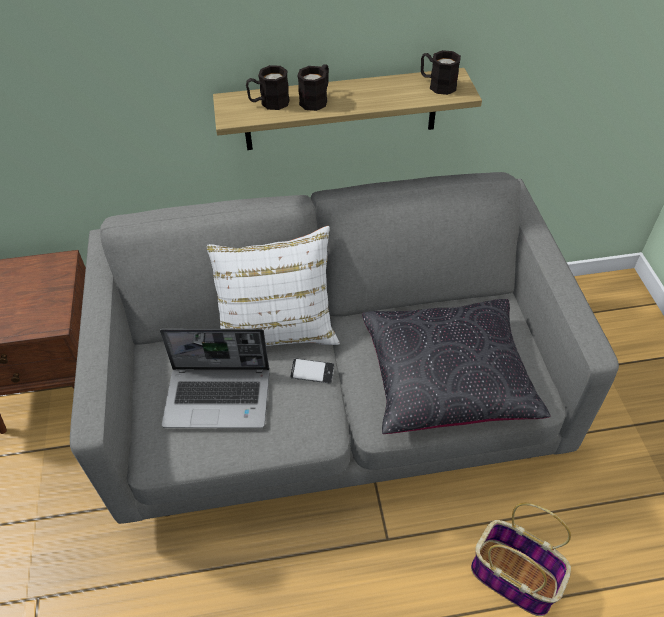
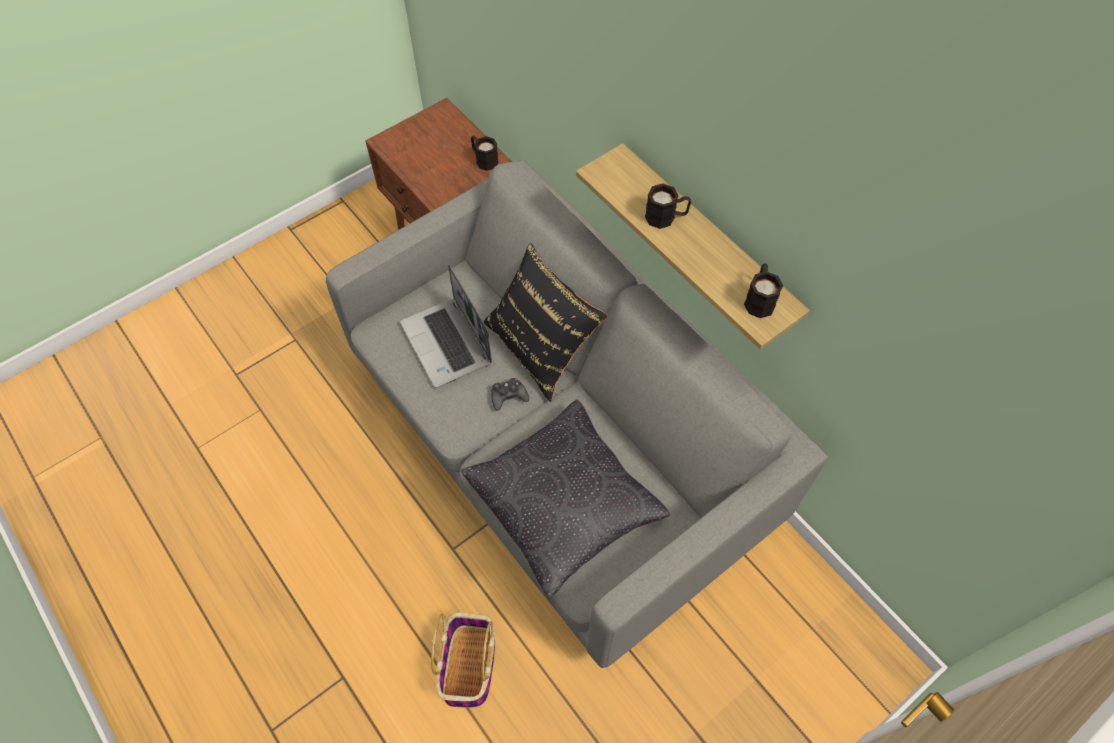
camera: 60 degrees right, 10 degrees up
white pillow [207,226,340,346] -> black pillow [484,243,608,402]
black mug [246,65,290,110] -> black mug moved to [471,136,499,171]
phone [290,358,334,383] -> black game controller [491,378,529,411]

